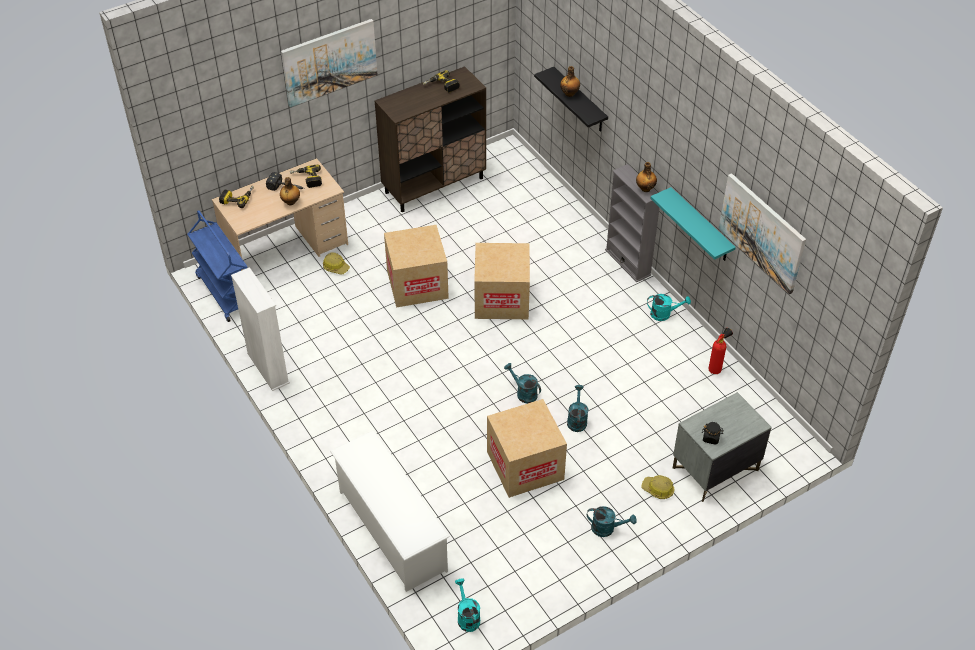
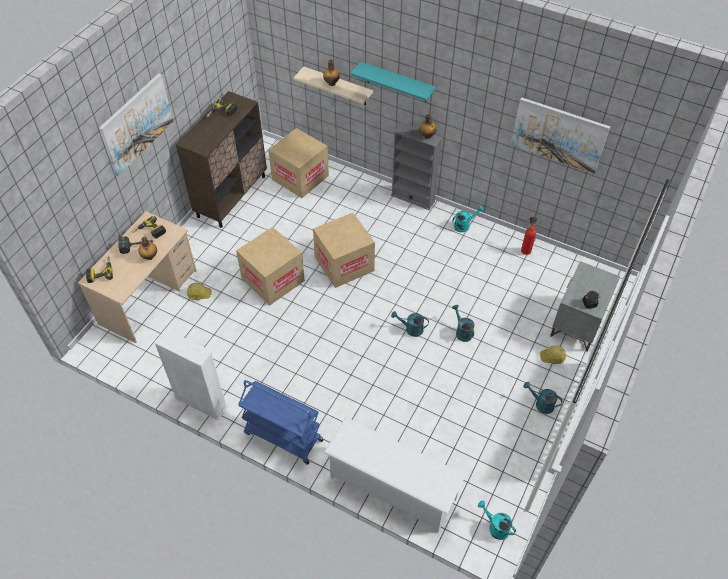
camera: 30 degrees left, 5 degrees up
blue cart [187,210,247,322] -> blue cart moved to [238,380,323,465]
cardboard box [487,399,567,498] -> cardboard box moved to [268,128,329,198]
black shelf [534,67,608,132] -> beige shelf [294,67,373,105]
turquoise watering can [587,506,637,537] -> turquoise watering can turned 135 degrees counterclockwise [523,382,562,414]
turquoise shelf [650,187,736,261] -> turquoise shelf moved to [351,62,436,102]

